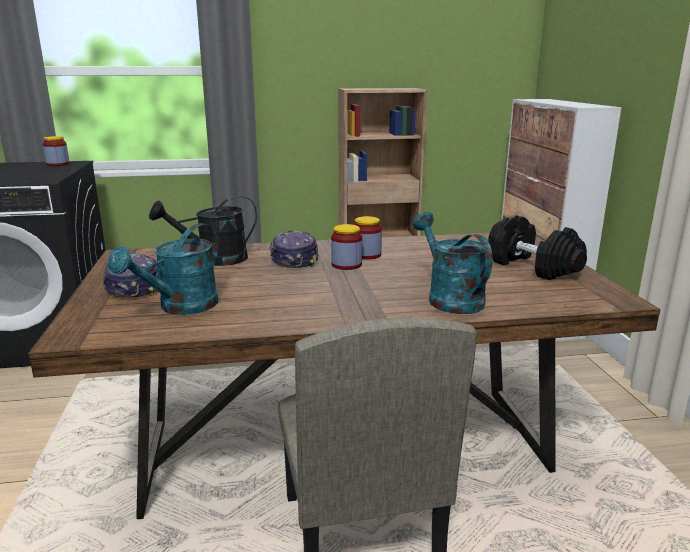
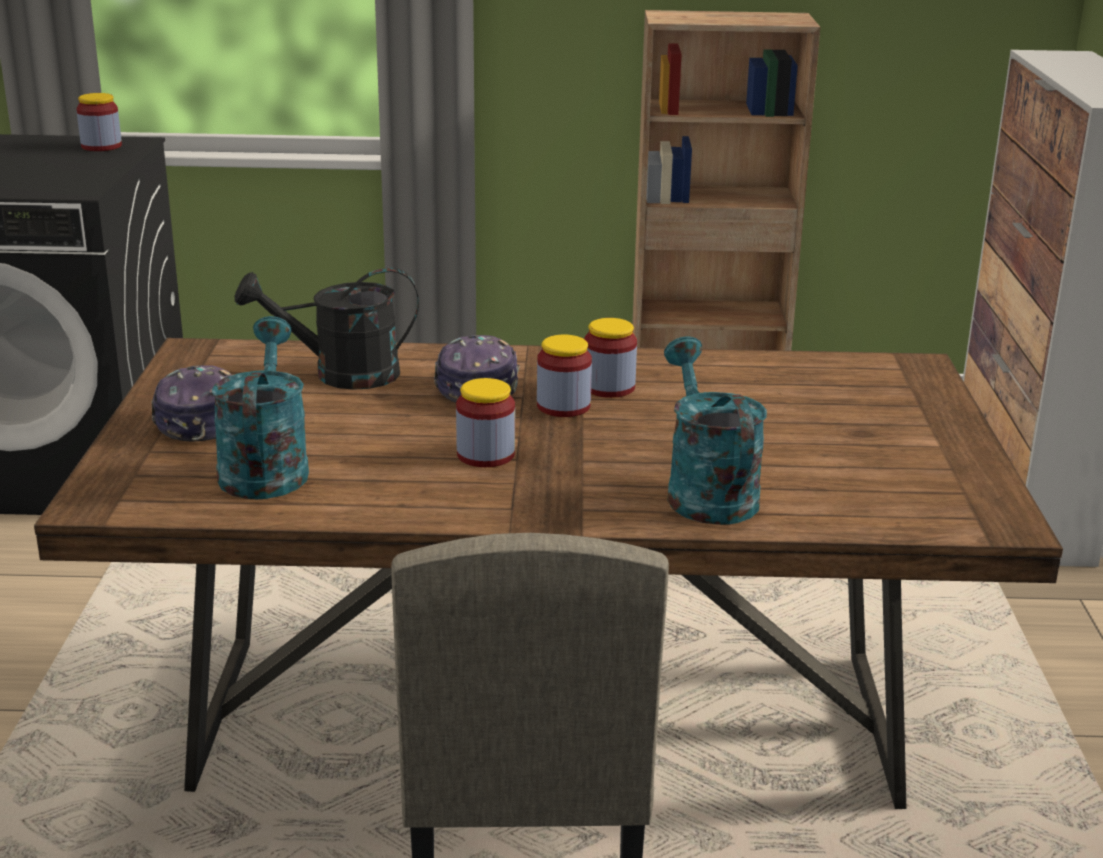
camera: 10 degrees right, 5 degrees up
turquoise watering can [108,223,218,315] -> turquoise watering can turned 135 degrees clockwise [211,316,309,499]
black dumbbell [488,215,587,280] -> none
none -> jar [456,378,515,467]

